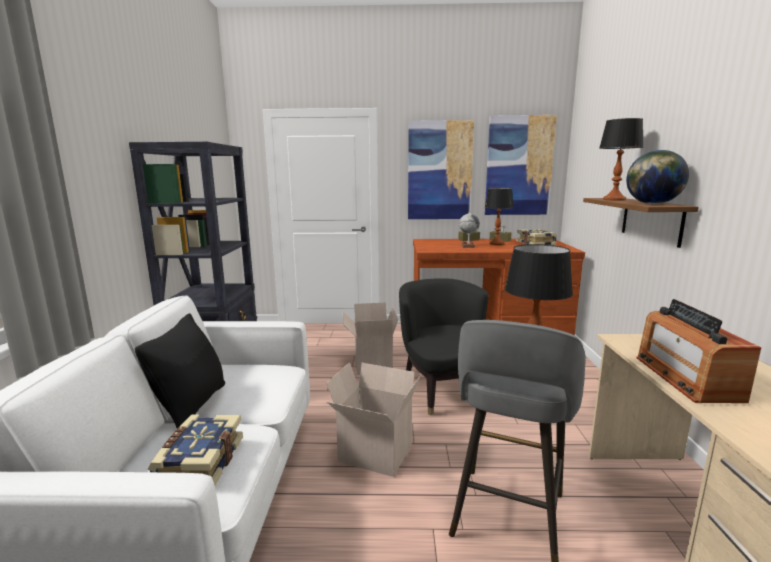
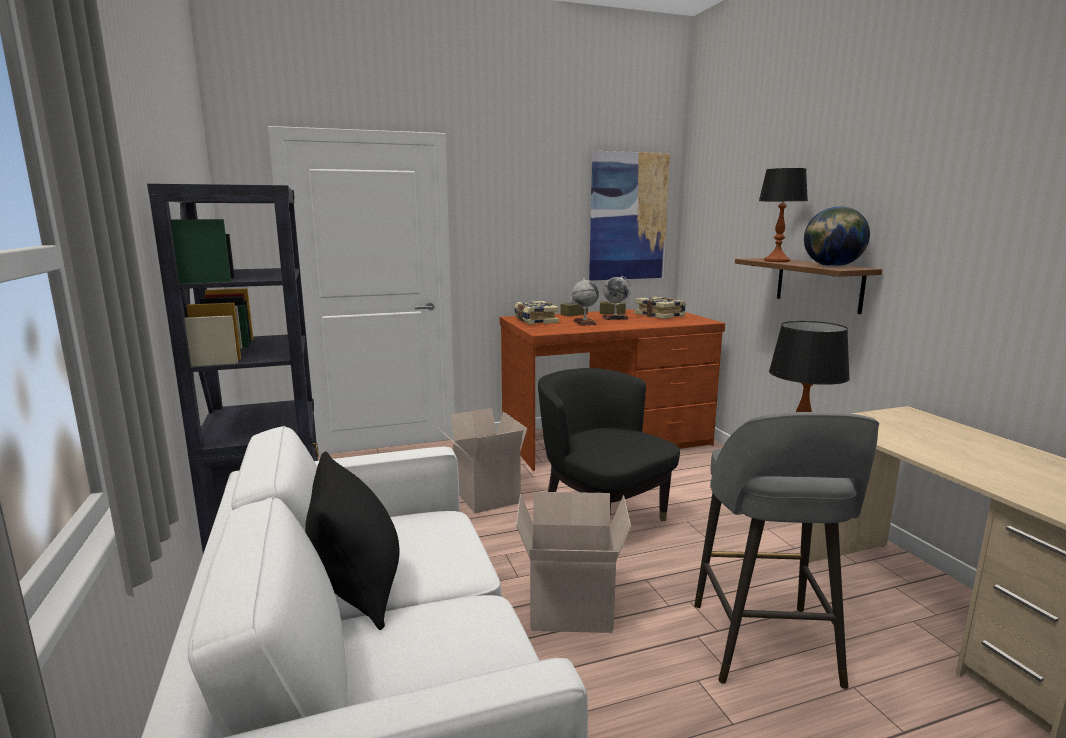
camera: 20 degrees left, 0 degrees up
book [148,415,243,485] -> book moved to [514,301,559,325]
picture [408,120,474,219] -> none
table lamp [485,188,514,245] -> globe [602,276,631,320]
radio [636,299,761,403] -> none

